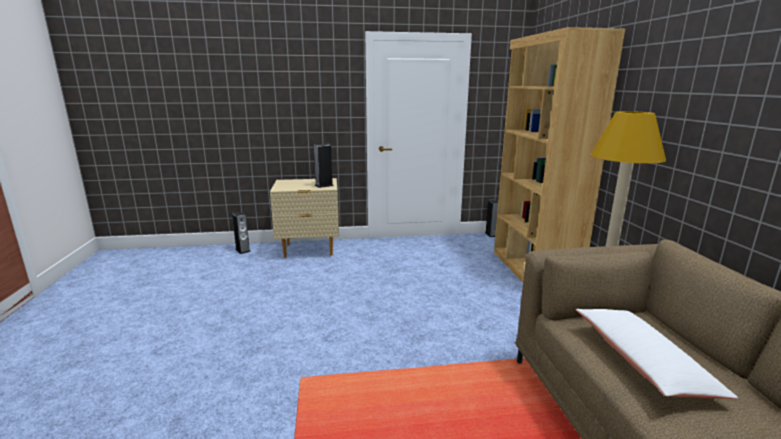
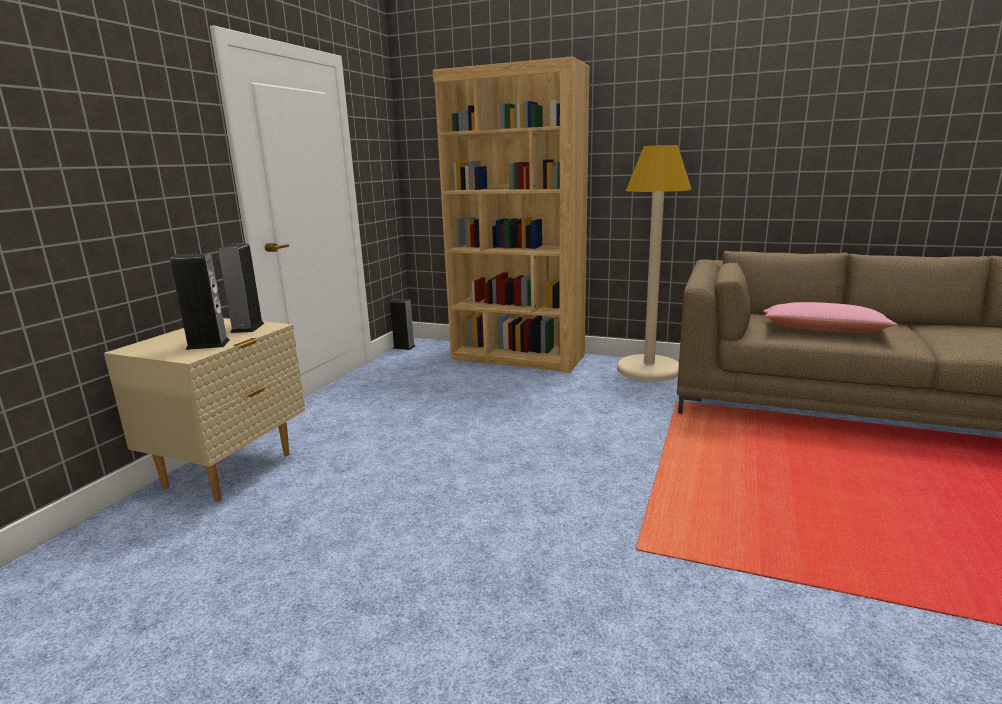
camera: 60 degrees left, 0 degrees up
speaker [232,212,251,254] -> speaker moved to [170,253,230,350]
white pillow [576,309,738,399] -> pink pillow [763,302,897,332]

